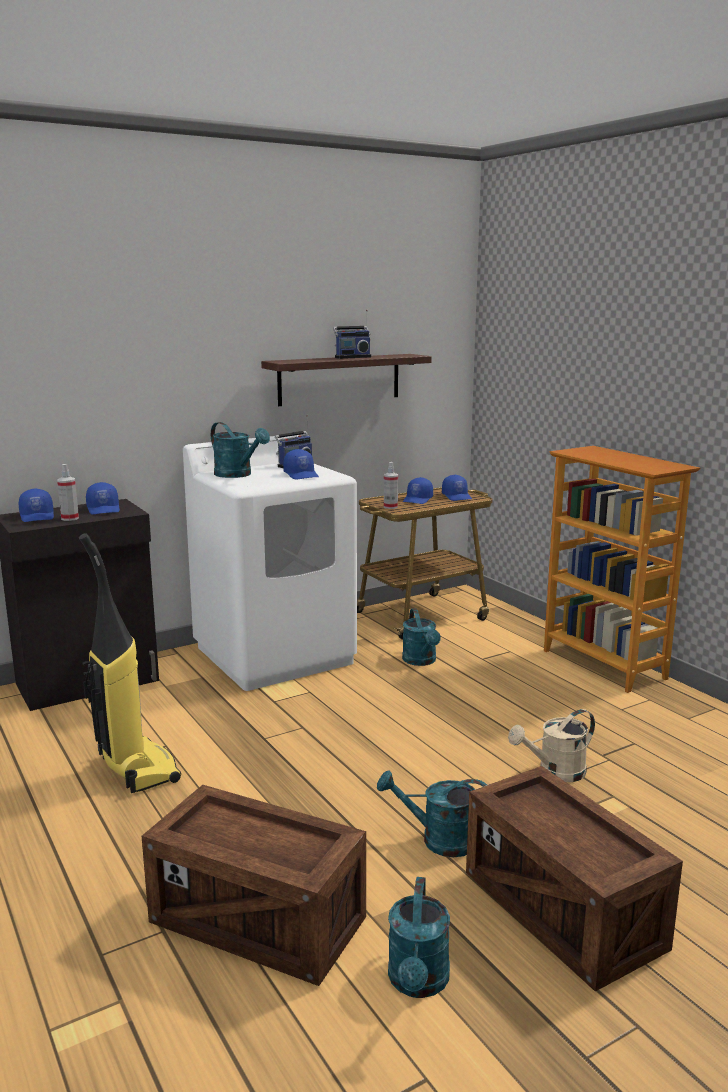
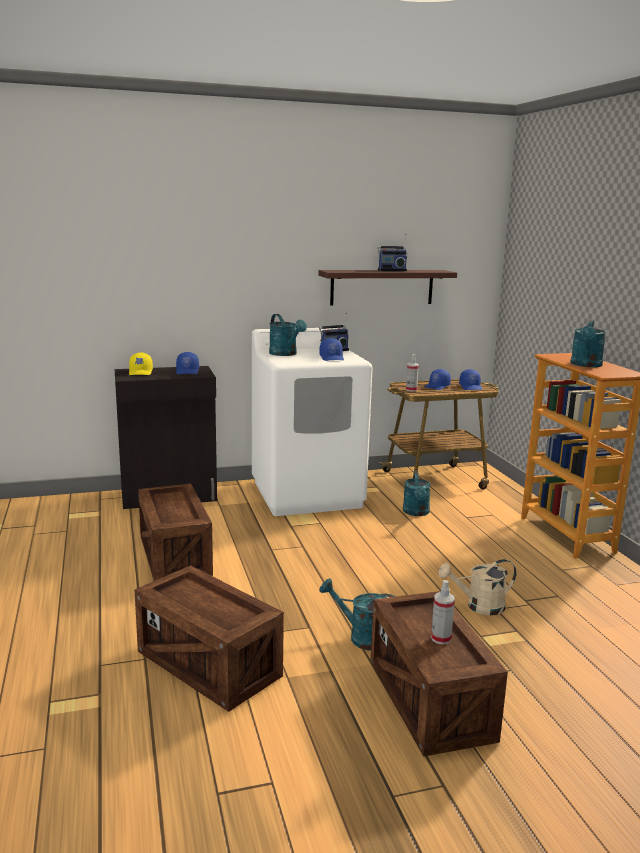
camera: 15 degrees right, 0 degrees up
blue cap [19,489,54,522] -> yellow cap [129,352,153,375]
spray bottle [57,464,79,521] -> spray bottle moved to [431,580,455,645]
vacuum cleaner [79,533,181,793] -> crate [138,483,213,581]
turquoise watering can [388,877,450,998] -> turquoise watering can moved to [570,319,606,367]

